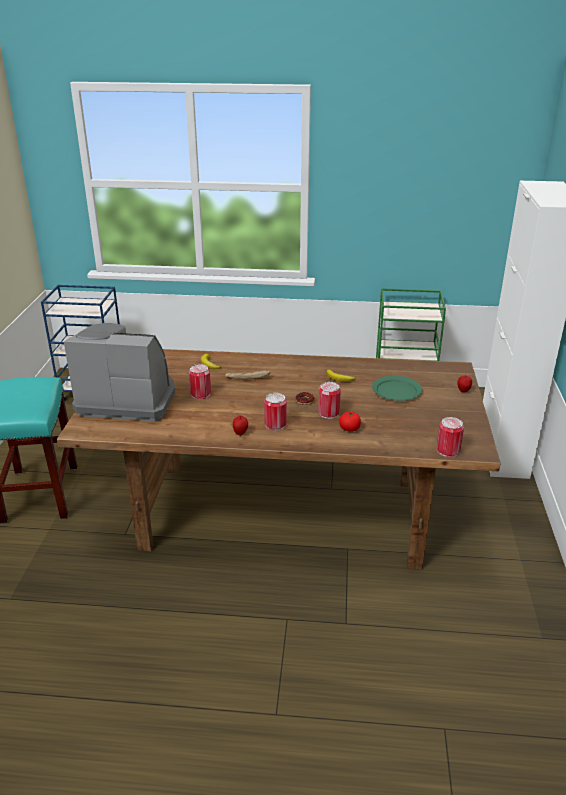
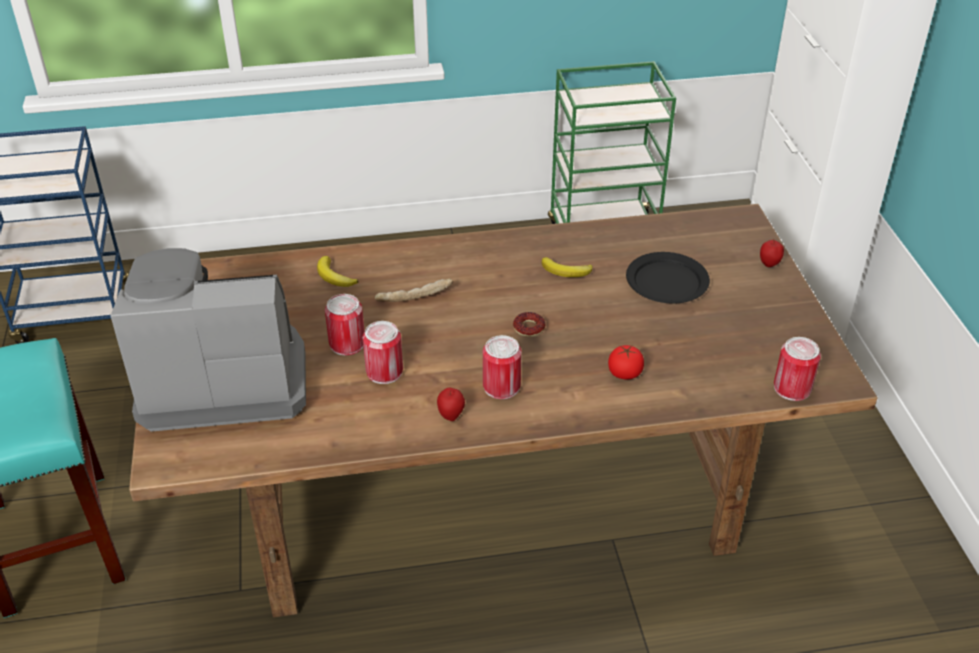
camera: 15 degrees left, 10 degrees up
can [318,382,341,419] -> can moved to [363,321,403,384]
green plate [372,376,422,401] -> black plate [626,252,710,303]

